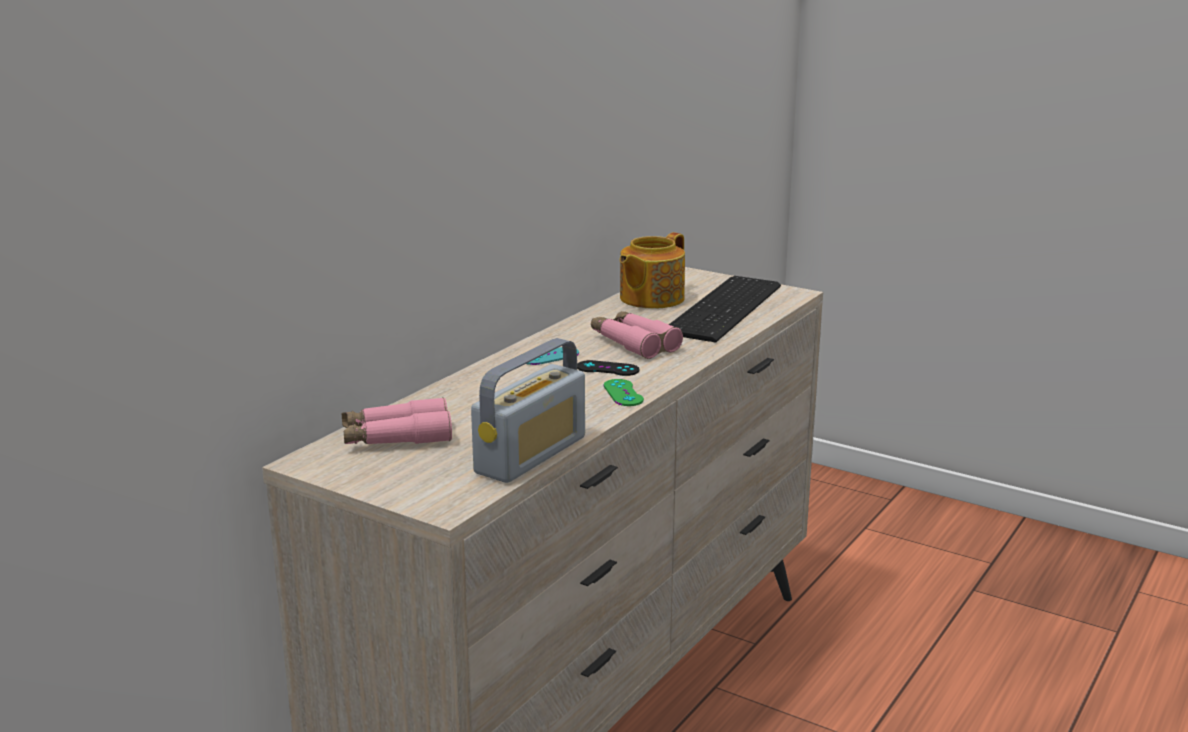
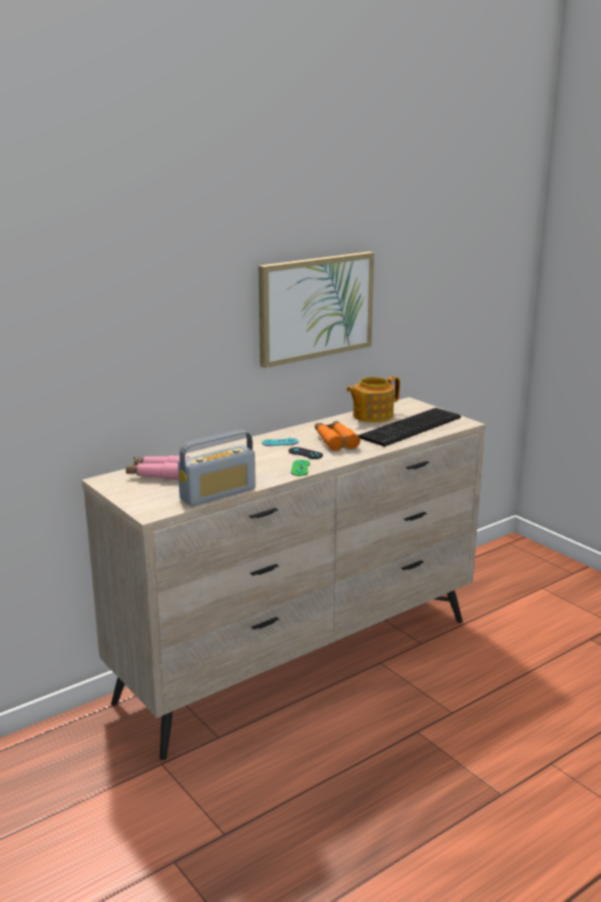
camera: 20 degrees right, 0 degrees up
pink binoculars [591,311,683,359] -> orange binoculars [315,421,360,451]
none -> picture [259,252,374,368]

